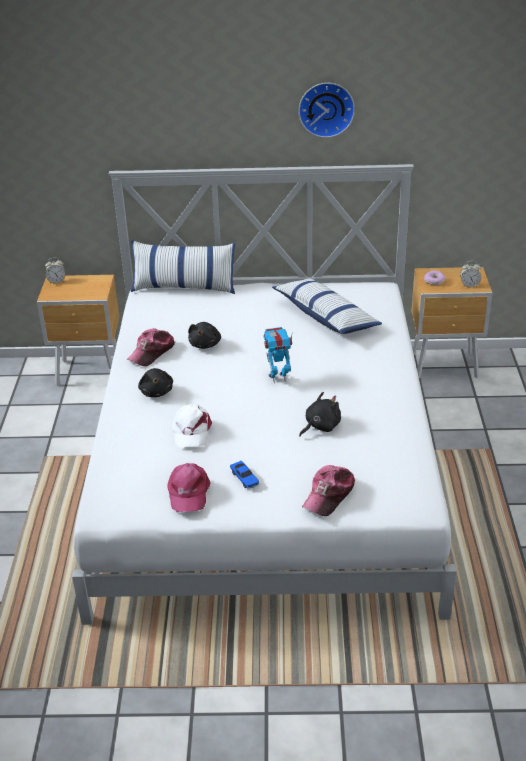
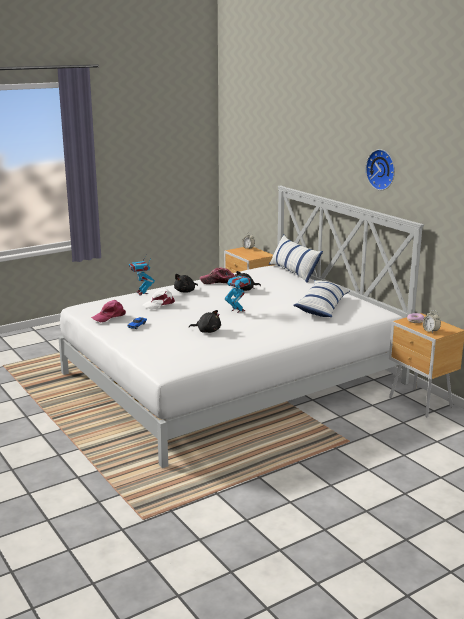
camera: 55 degrees right, 15 degrees down
cap [302,465,355,516] -> none
none -> toy robot [129,255,155,296]

